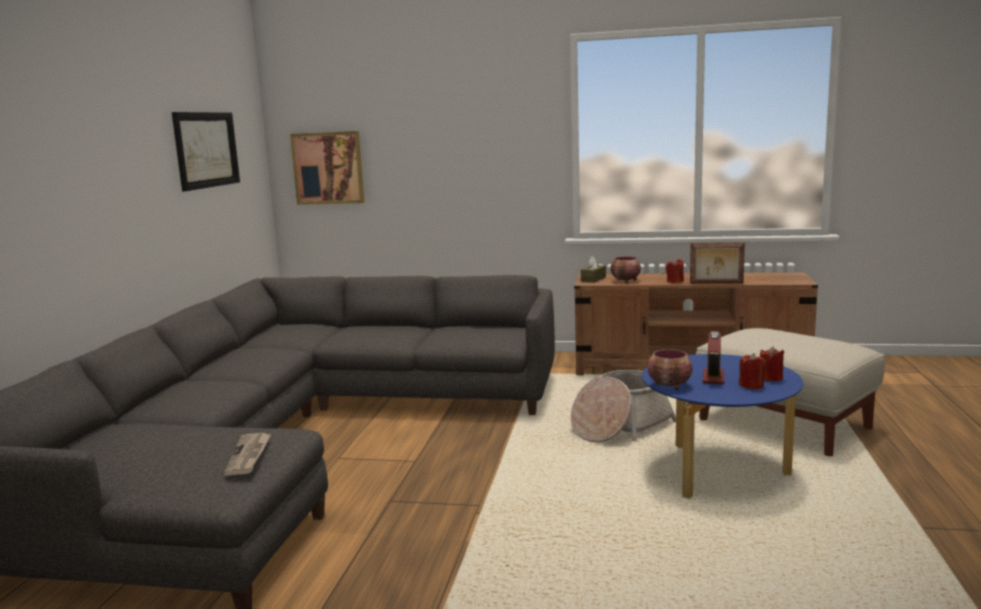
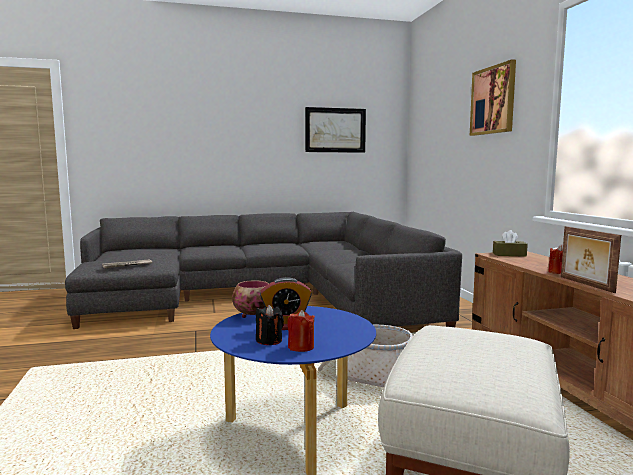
camera: 65 degrees right, 5 degrees down
picture [290,131,364,205] -> picture moved to [470,59,516,136]
bowl [610,256,641,283] -> none
red candle [739,353,766,389] -> black candle [256,305,284,345]

